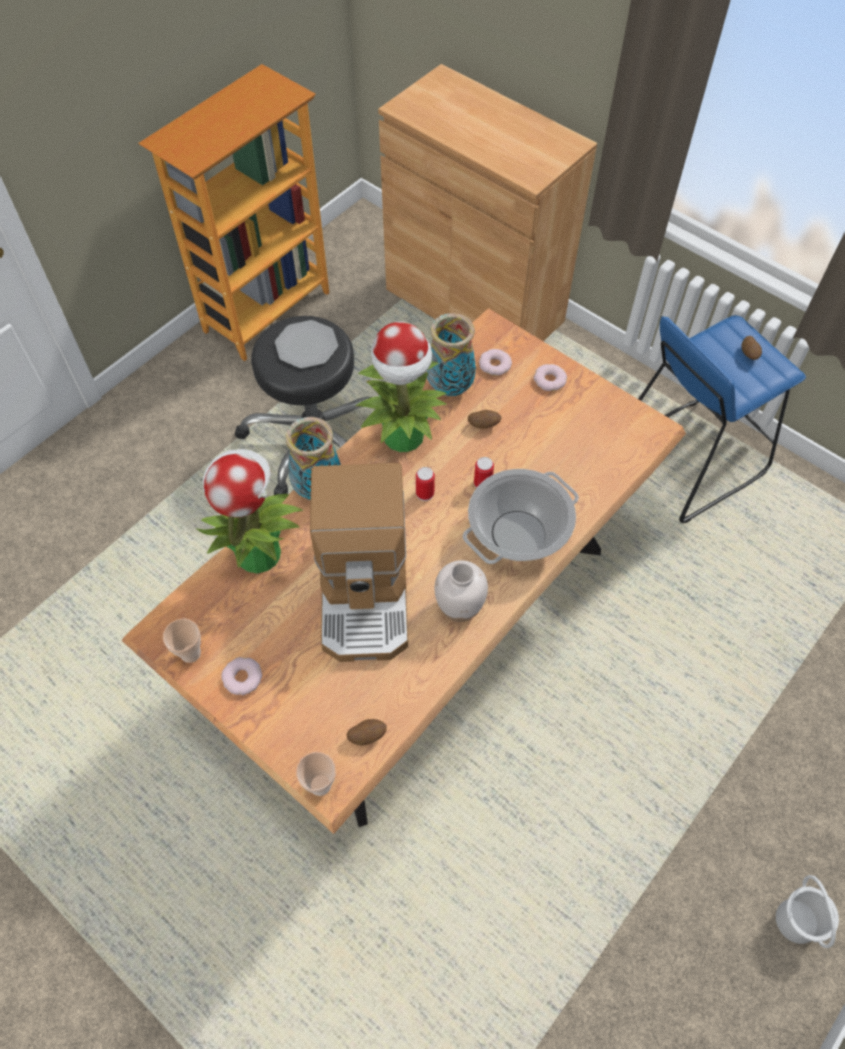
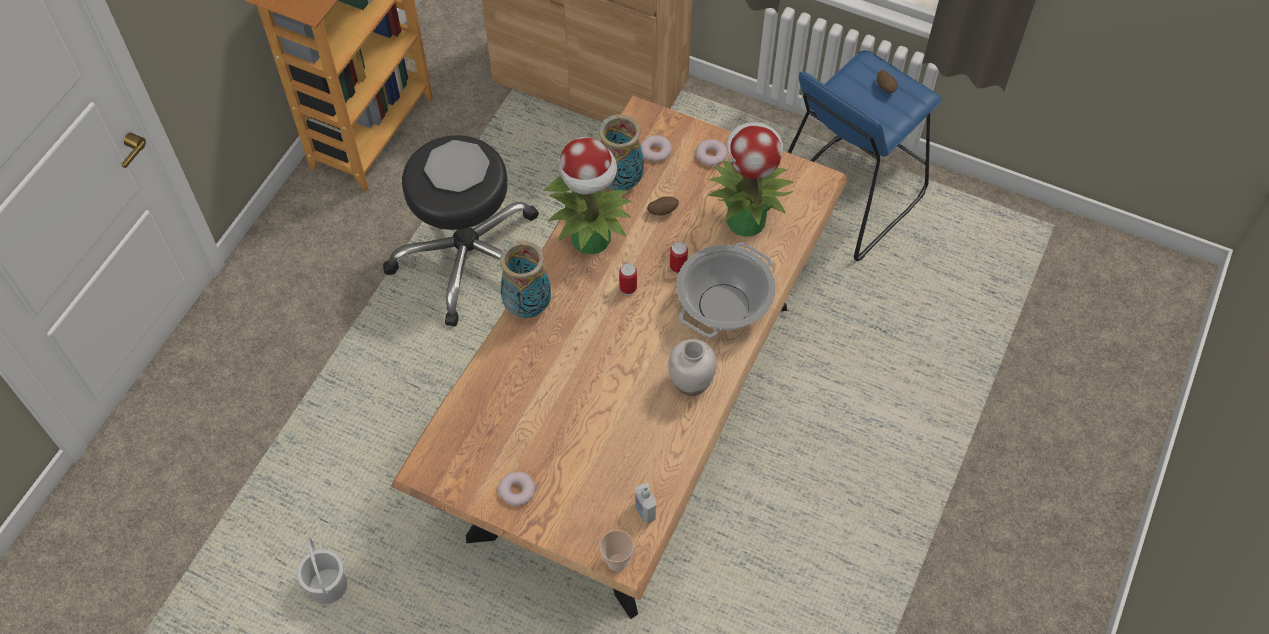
camera: 15 degrees left, 0 degrees up
cup [163,619,201,663] -> none
potted plant [195,449,303,574] -> potted plant moved to [708,122,794,236]
coffee machine [310,463,408,662] -> none
potato [347,719,387,745] -> soap dispenser [635,483,656,524]
white bucket [776,875,839,948] -> white bucket moved to [297,537,347,604]

